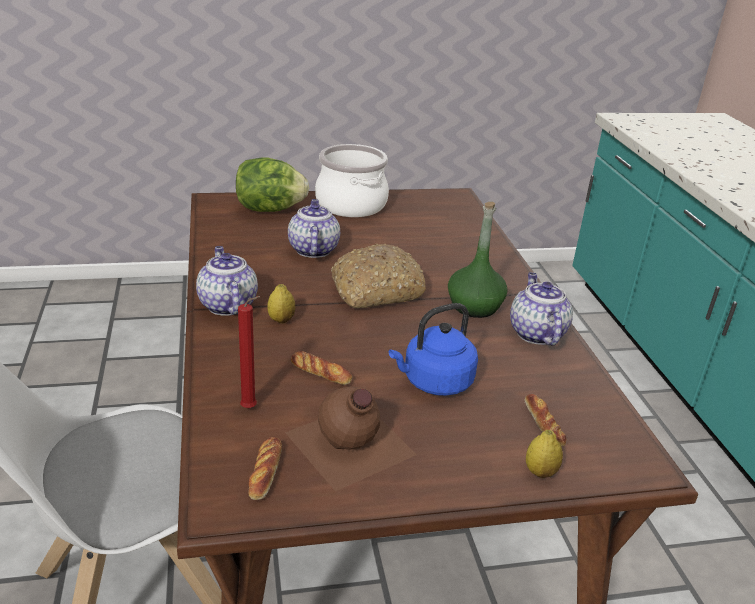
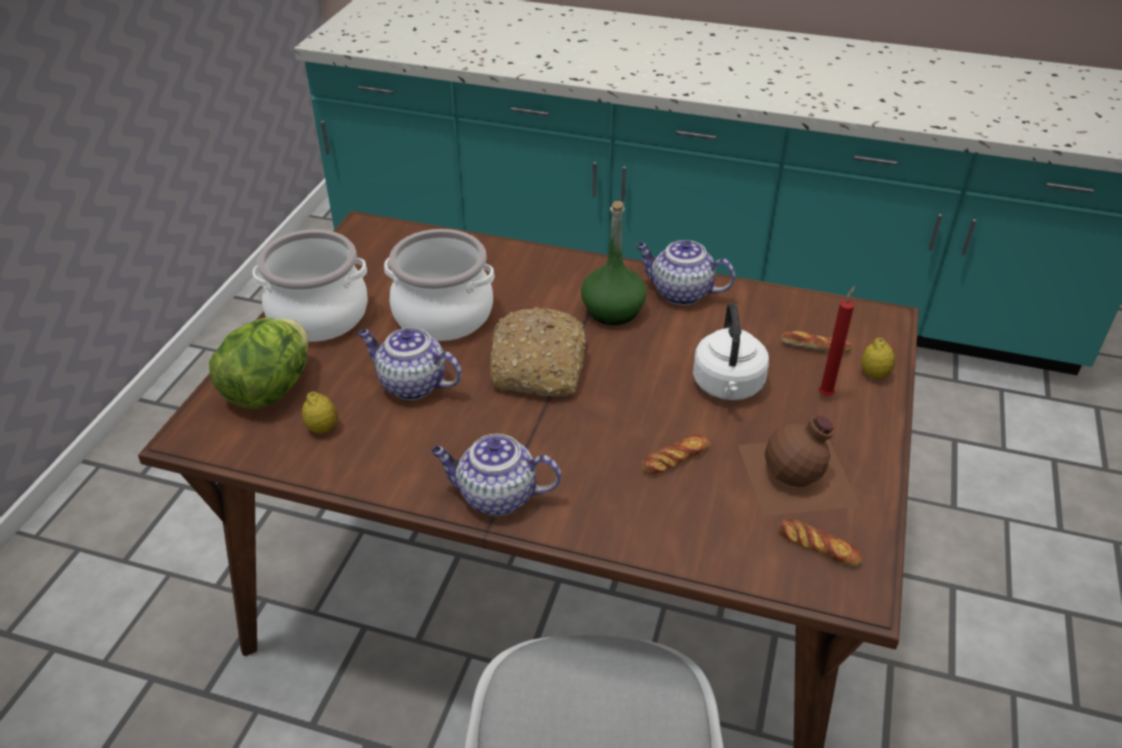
camera: 60 degrees left, 10 degrees up
red candle [238,296,260,408] -> red candle moved to [819,286,855,396]
lemon [267,284,295,323] -> lemon moved to [302,391,338,433]
blue kettle [389,303,478,396] -> white kettle [693,303,769,400]
none -> cooking pot [384,229,494,341]

